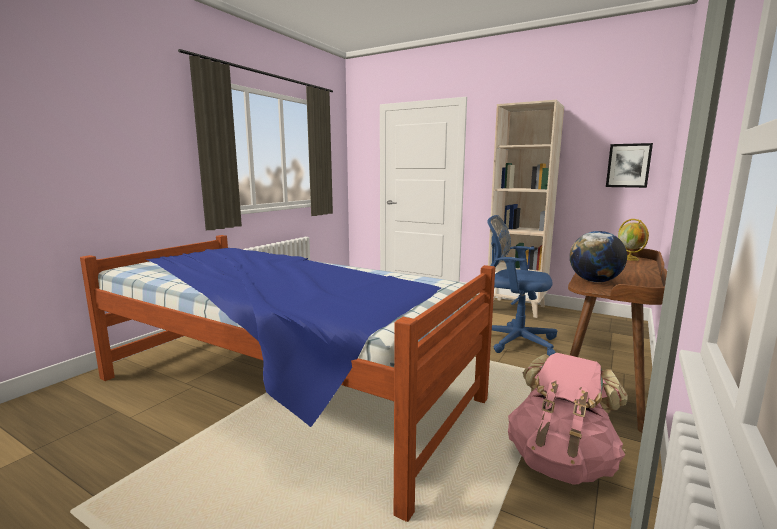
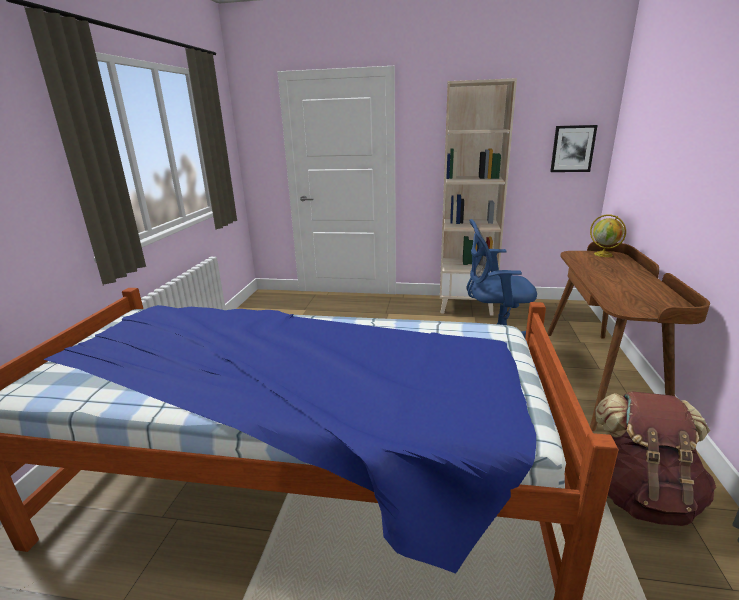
camera: 20 degrees left, 10 degrees up
pink backpack [508,353,628,485] -> brown backpack [595,391,716,526]
globe [570,231,627,282] -> none

